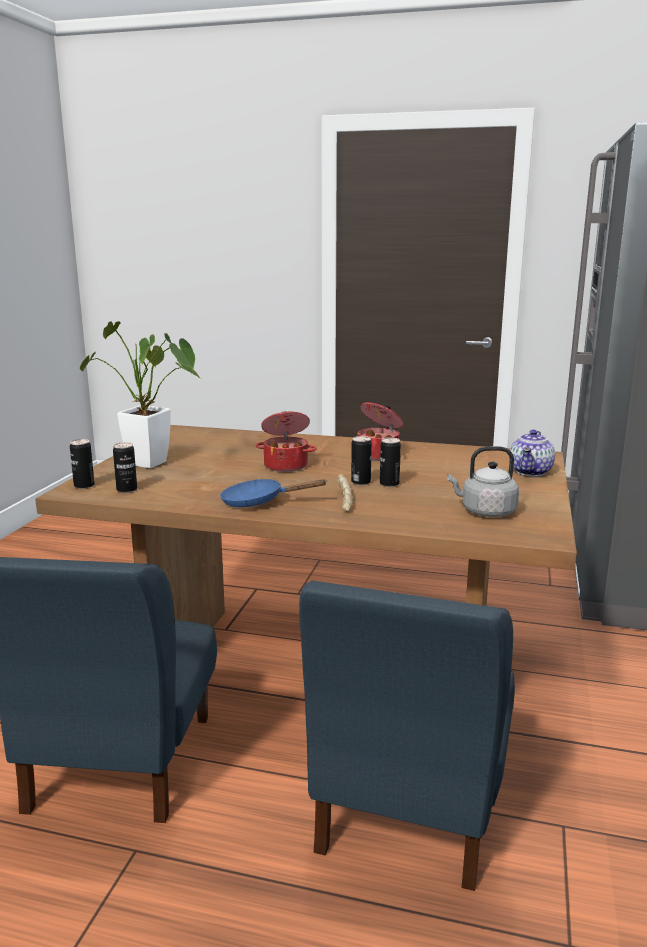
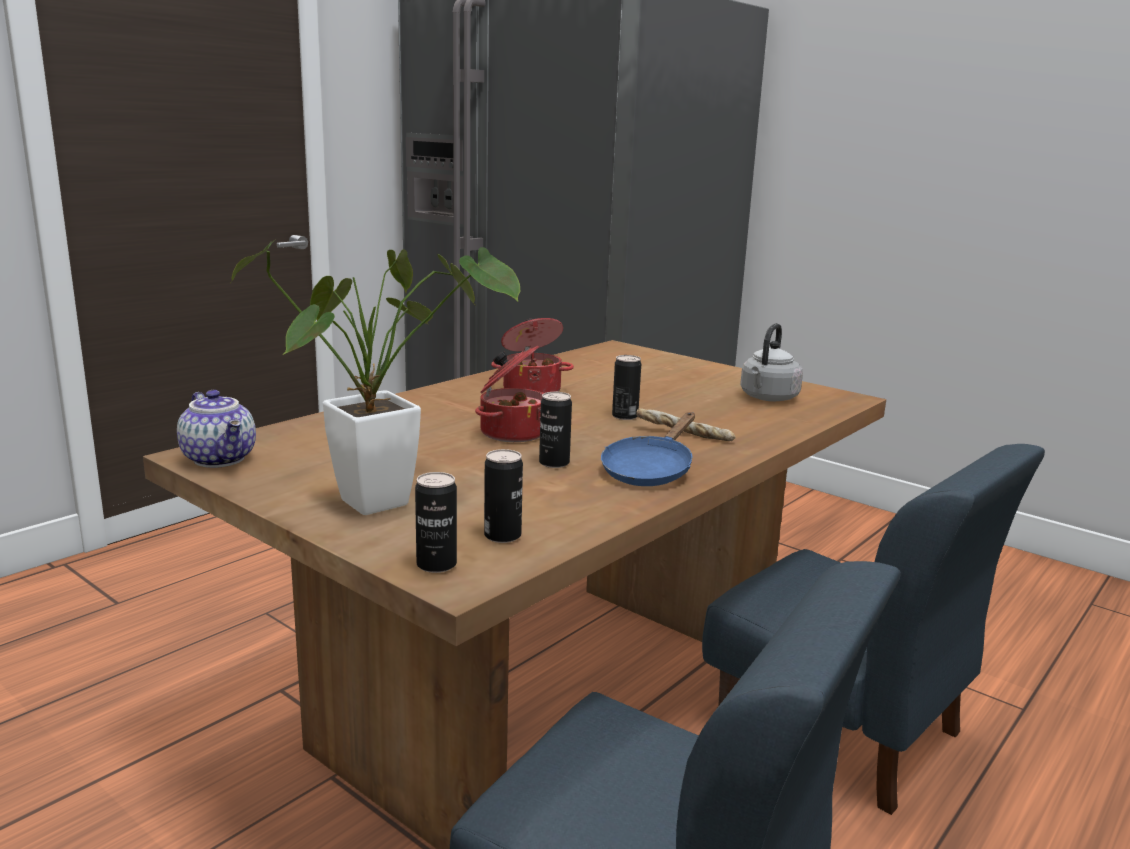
camera: 65 degrees left, 0 degrees up
can [380,437,401,487] -> can moved to [539,392,572,468]
teapot [509,430,555,476] -> teapot moved to [177,390,256,468]

